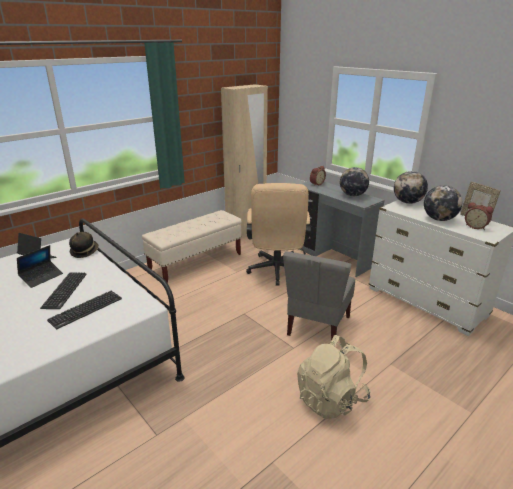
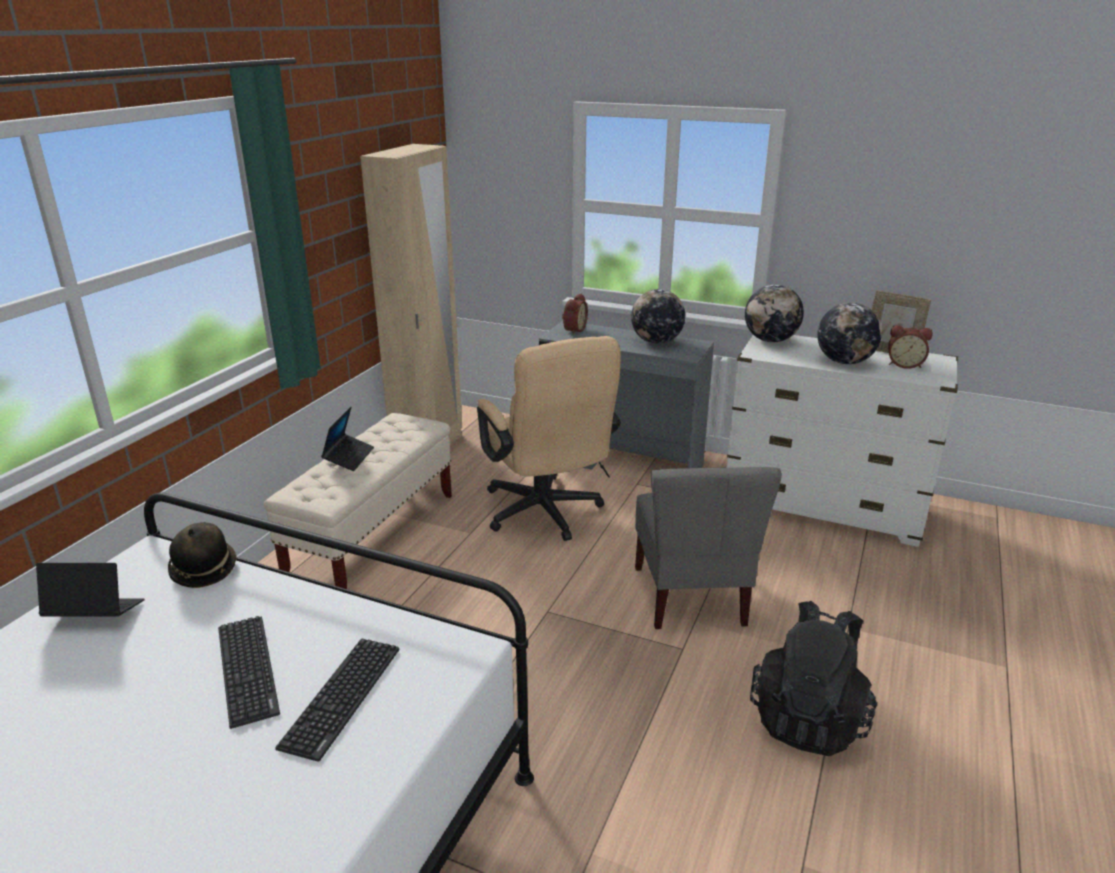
camera: 25 degrees left, 0 degrees up
laptop [17,245,63,288] -> laptop moved to [321,407,374,471]
beige backpack [297,335,371,419] -> black backpack [750,601,877,756]

